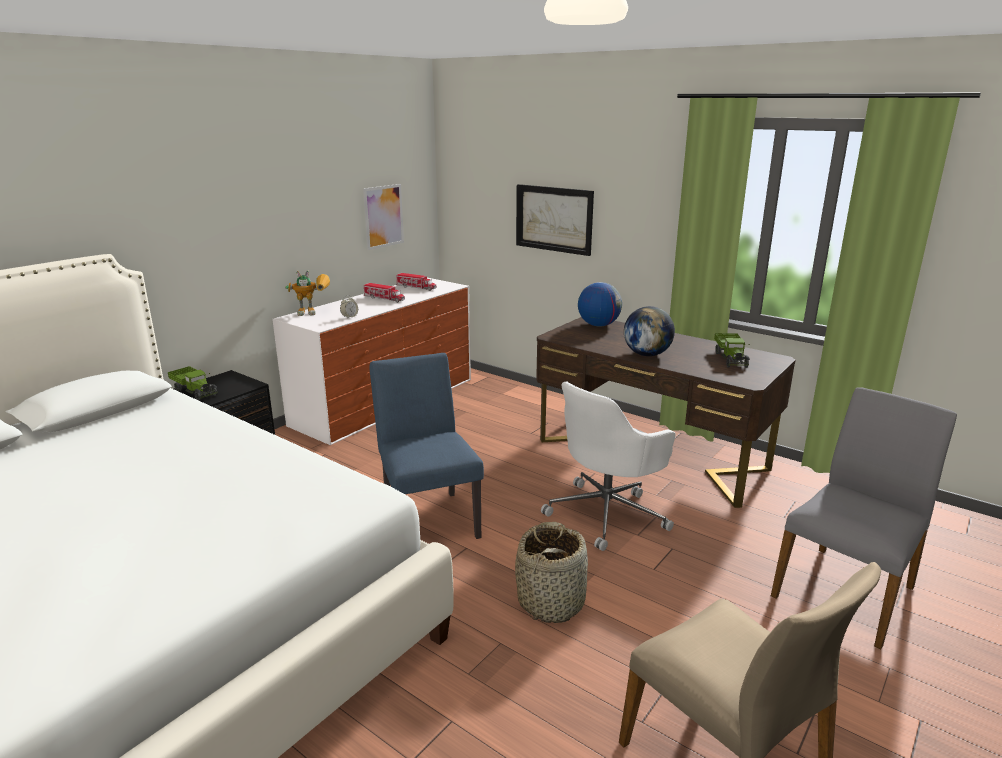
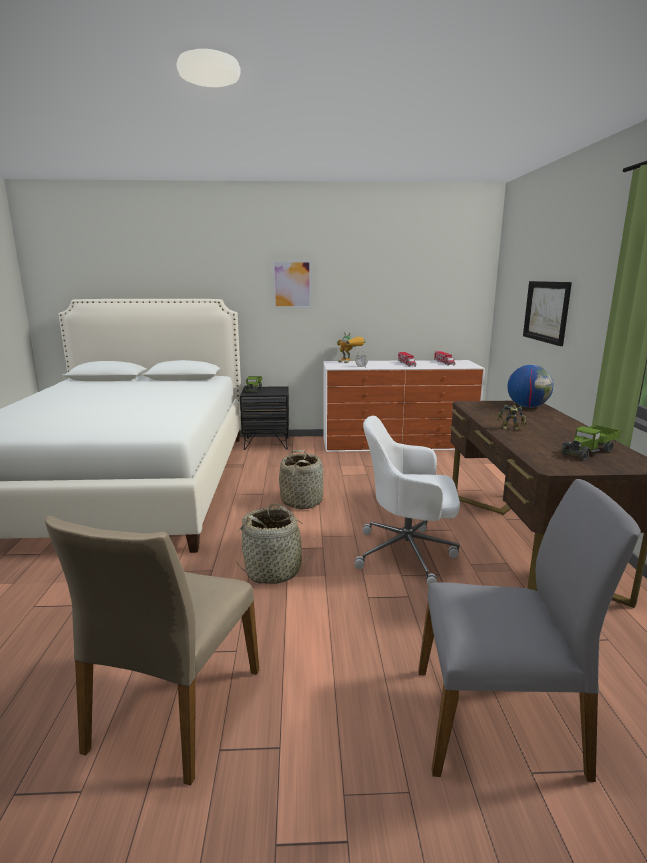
camera: 50 degrees right, 5 degrees down
picture [363,184,404,250] -> picture moved to [272,260,312,309]
blue chair [369,353,484,539] -> basket [279,450,323,509]
globe [624,306,675,356] -> toy robot [497,404,526,430]

